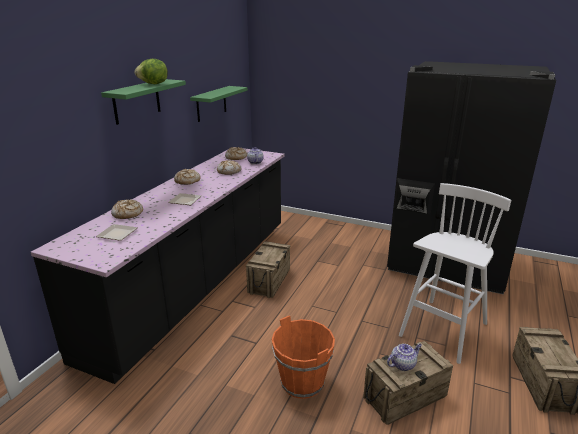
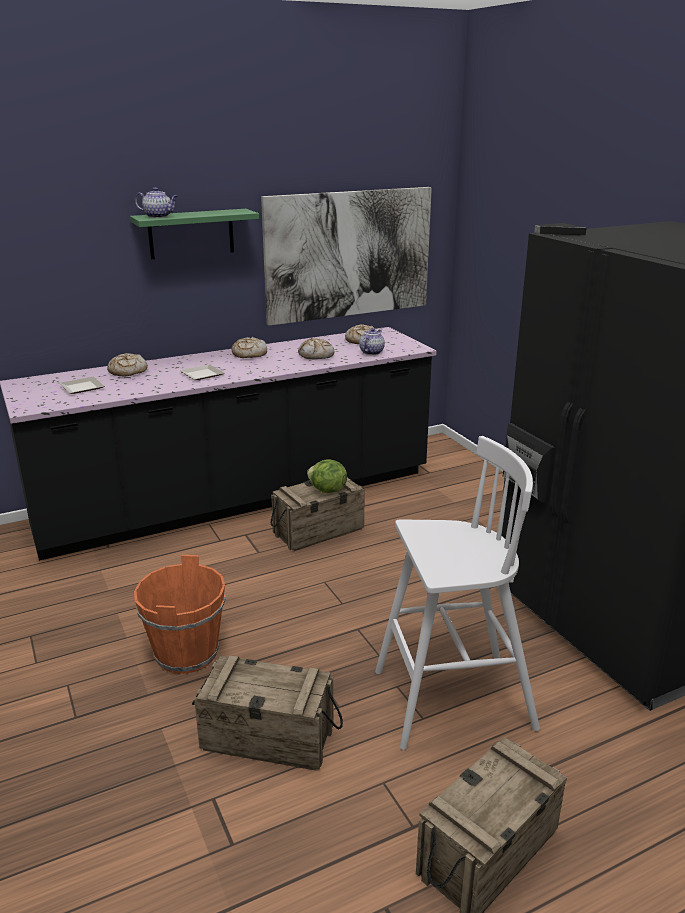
camera: 40 degrees right, 0 degrees up
lettuce [135,59,168,84] -> lettuce moved to [307,459,347,493]
green shelf [190,86,248,122] -> picture [261,187,432,326]
teapot [387,343,422,371] -> teapot moved to [135,187,178,218]

